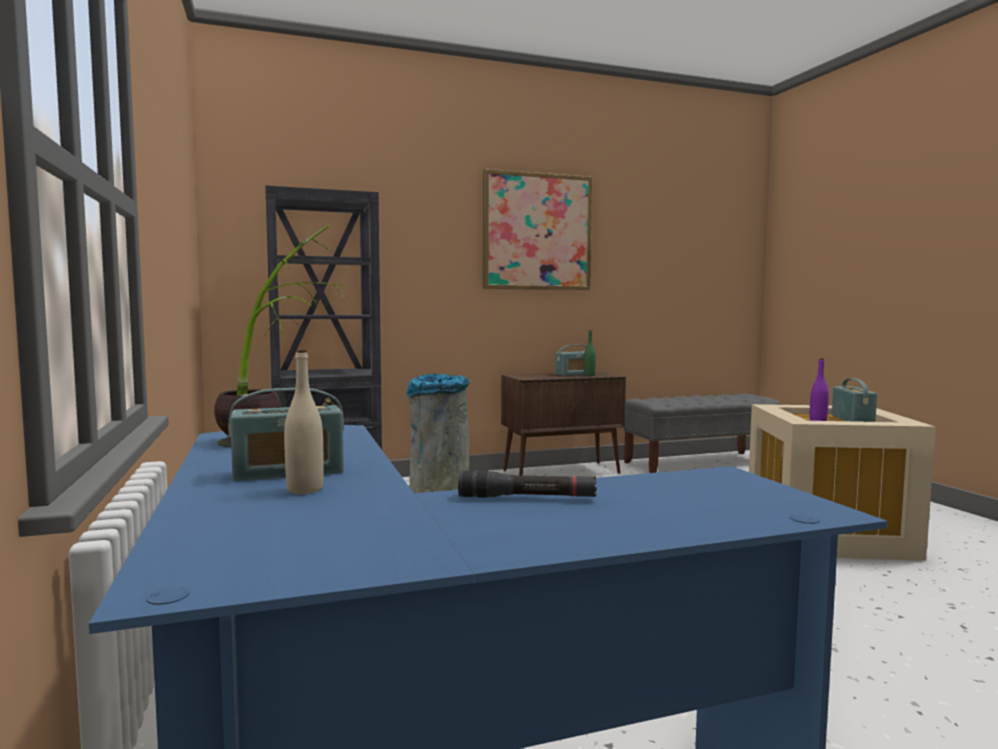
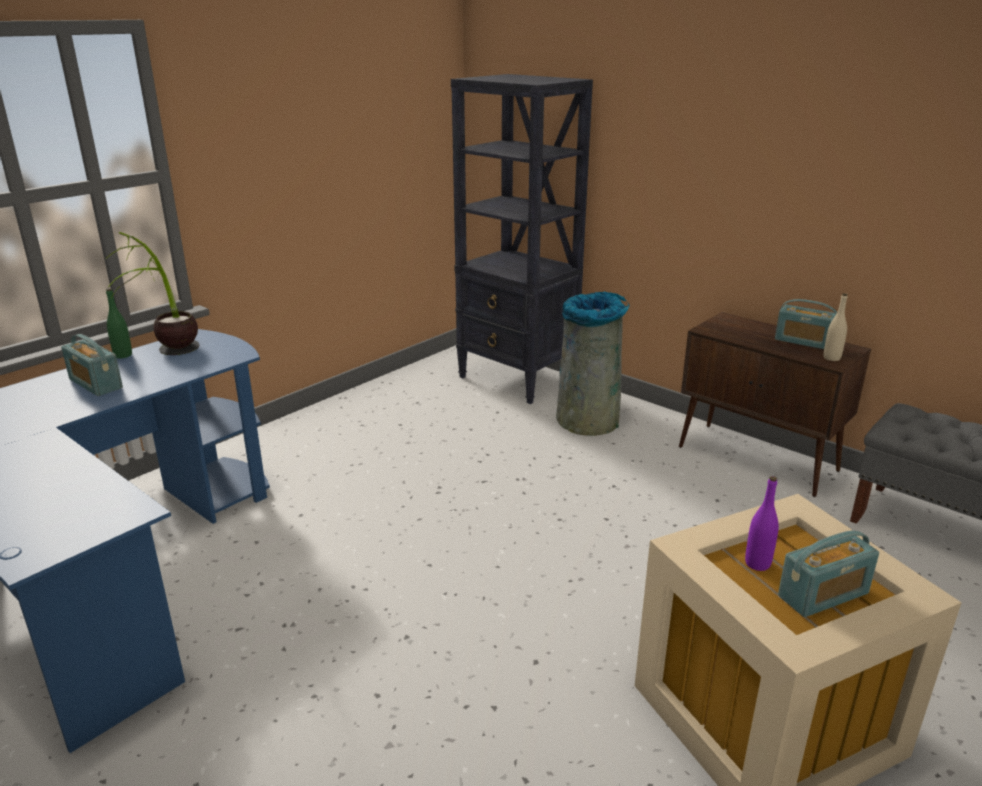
camera: 60 degrees right, 20 degrees up
beige bottle [284,350,324,494] -> beige bottle moved to [823,293,848,361]
black flashlight [458,470,597,498] -> none
picture [483,169,592,290] -> none
green bottle [584,330,596,376] -> green bottle moved to [106,288,132,358]

